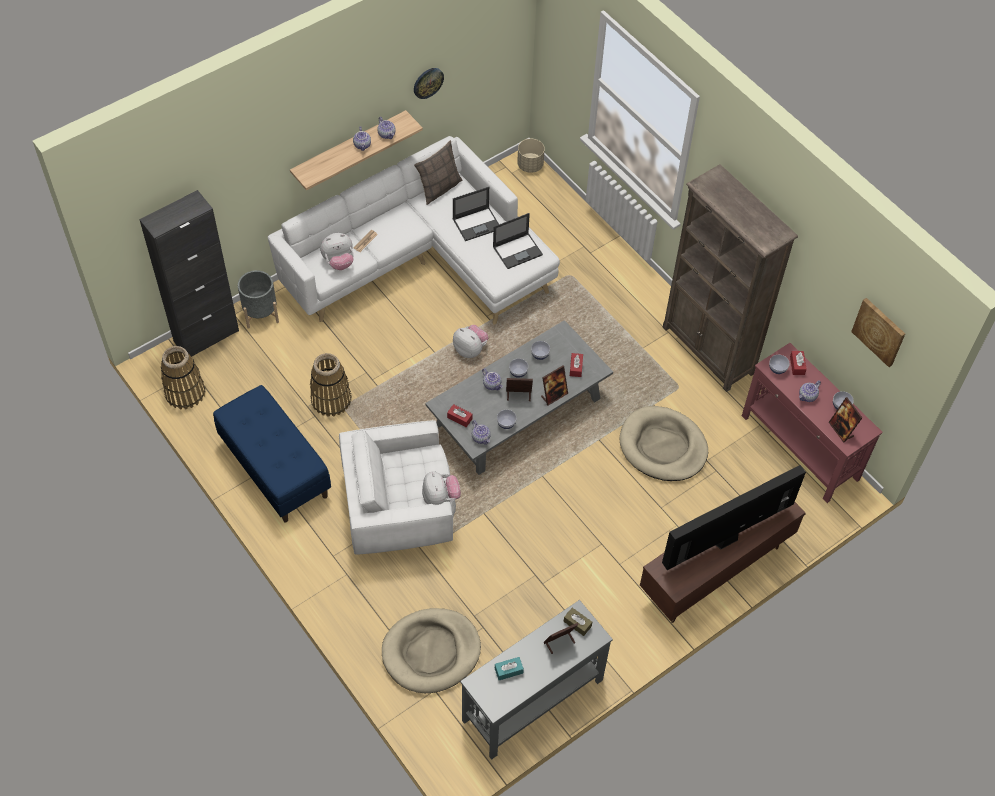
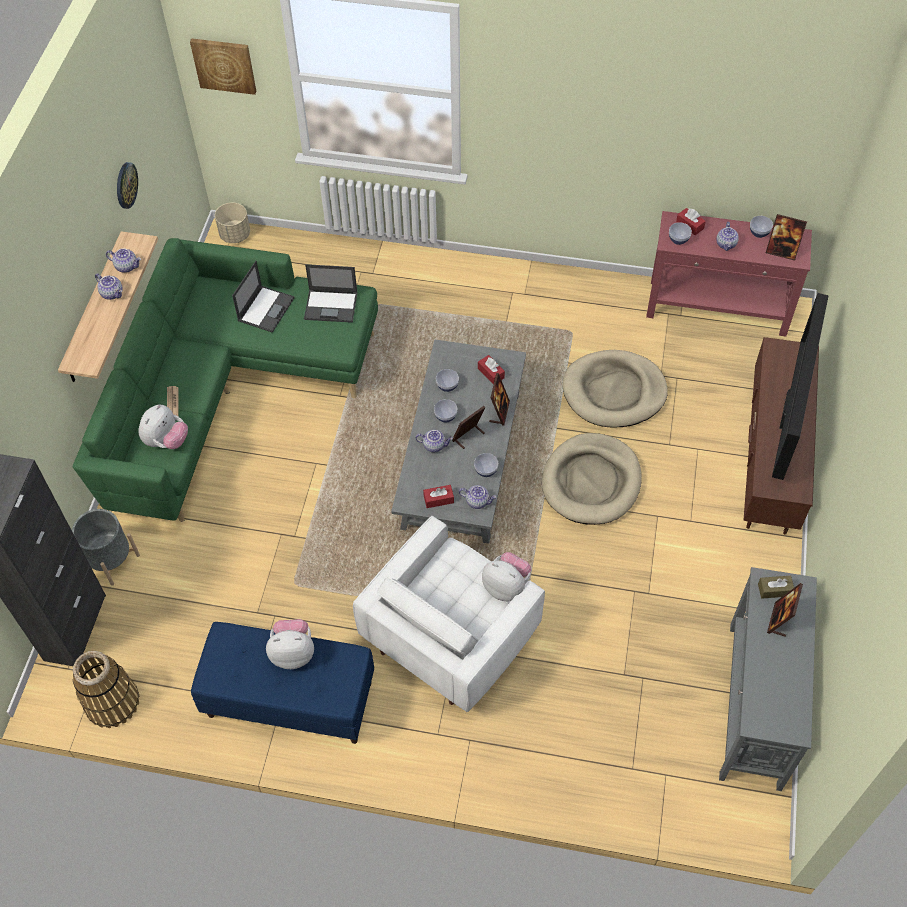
camera: 40 degrees left, 0 degrees up
white sofa [268,136,560,325] -> green sofa [73,238,378,522]
basket [310,353,351,417] -> none
beige dog bed [382,608,481,693] -> beige dog bed moved to [542,433,641,525]
pillow [414,140,463,205] -> none
plush toy [453,325,489,358] -> plush toy moved to [266,619,314,669]
laptop [493,213,543,269] -> laptop turned 75 degrees clockwise [304,264,358,323]
turquoise tissue box [495,657,524,680] -> none
brown bookcase [663,164,798,392] -> none
picture [851,298,905,367] -> picture moved to [190,38,256,95]

